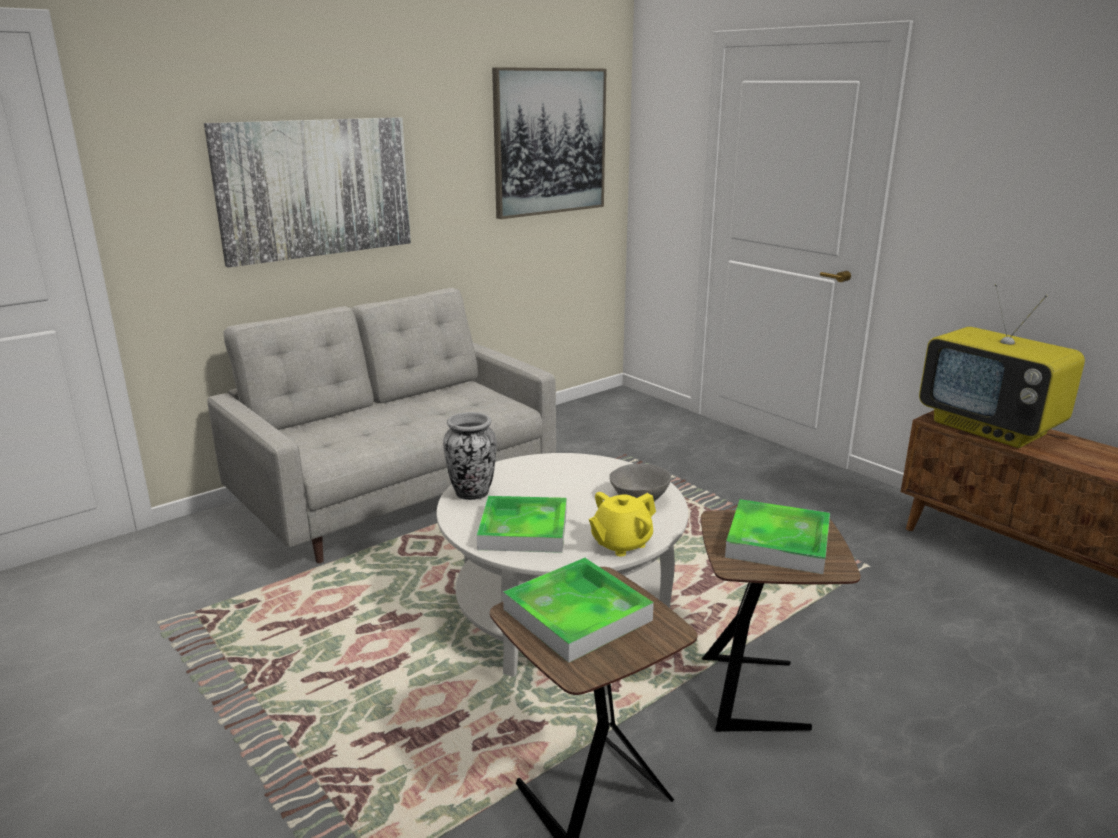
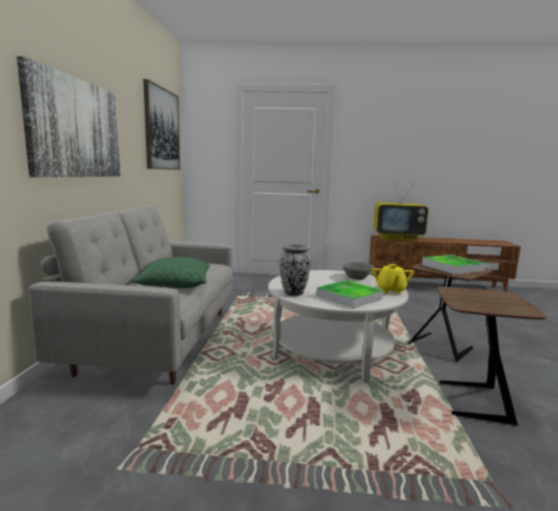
camera: 45 degrees left, 10 degrees down
tray [503,558,654,663] -> none
none -> green pillow [131,257,210,288]

